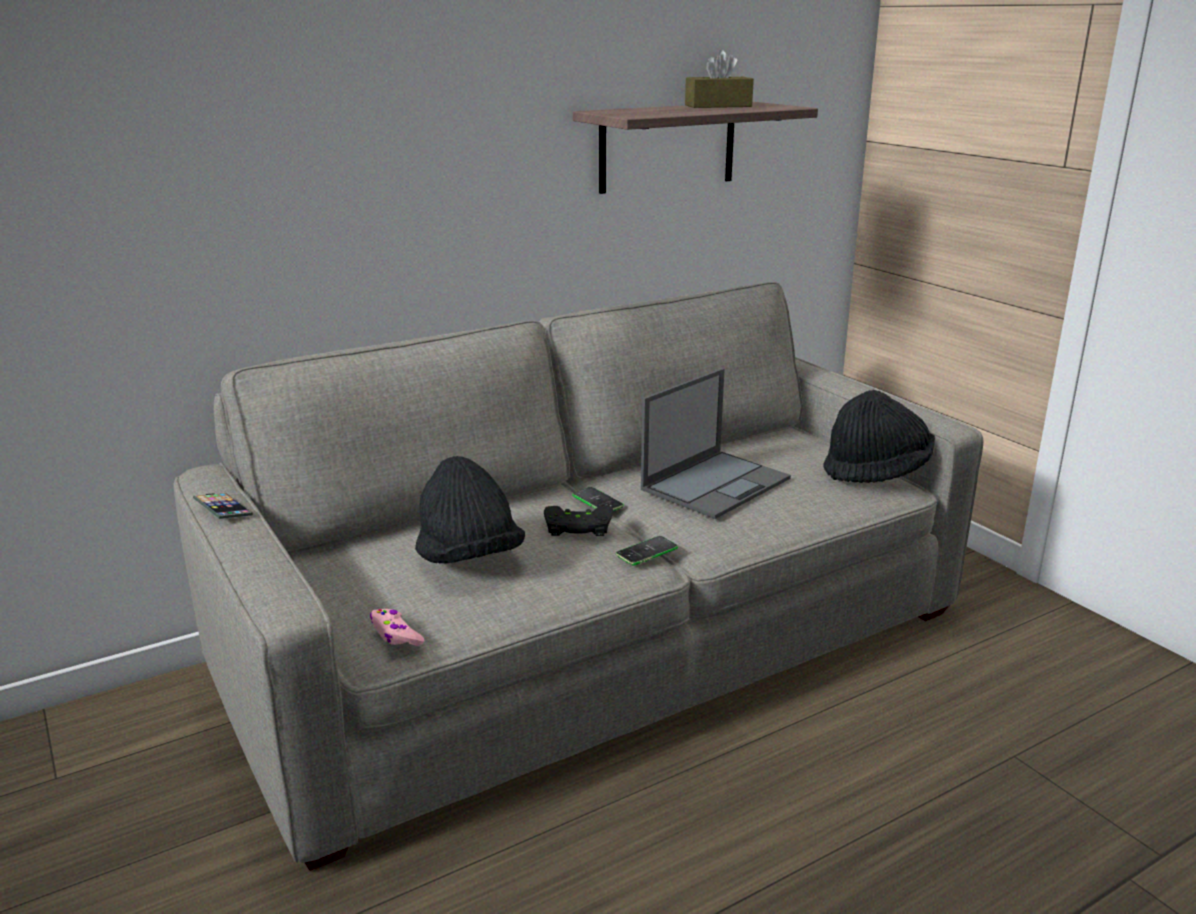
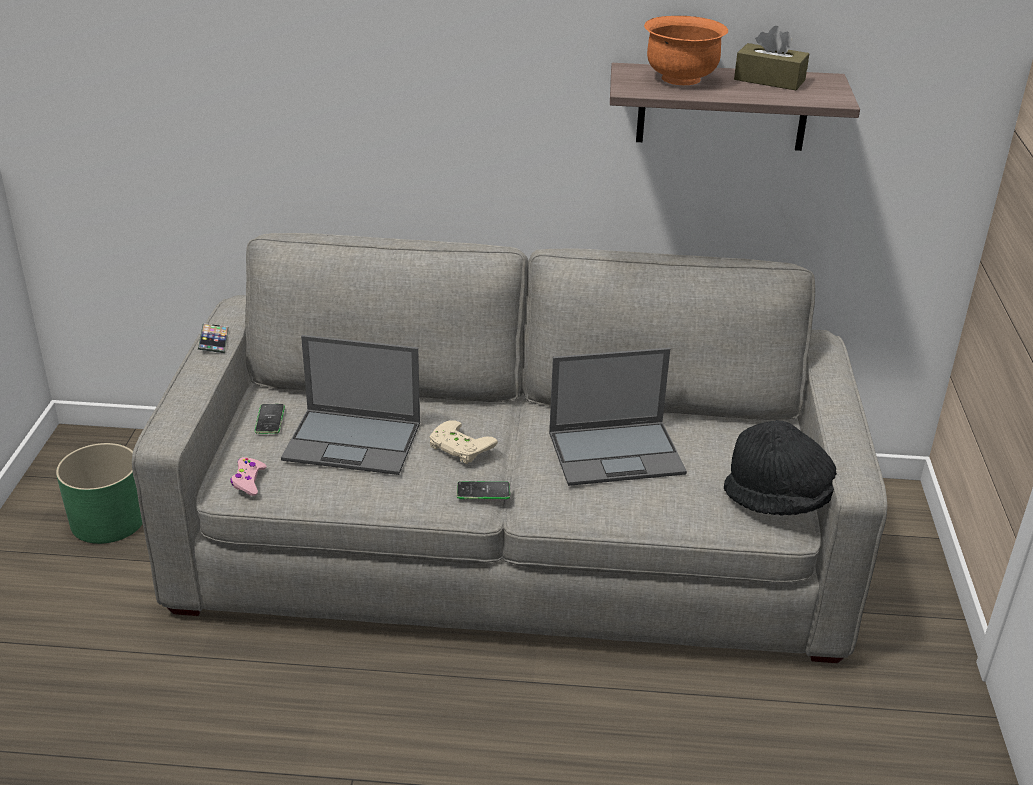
camera: 35 degrees right, 10 degrees up
black hat [415,456,525,564] -> laptop [281,335,420,475]
black game controller [544,506,613,536] -> beige game controller [429,420,498,464]
phone [572,487,624,511] -> phone moved to [254,404,285,434]
none -> green planter [56,443,143,544]
none -> orange bowl [644,16,728,85]

